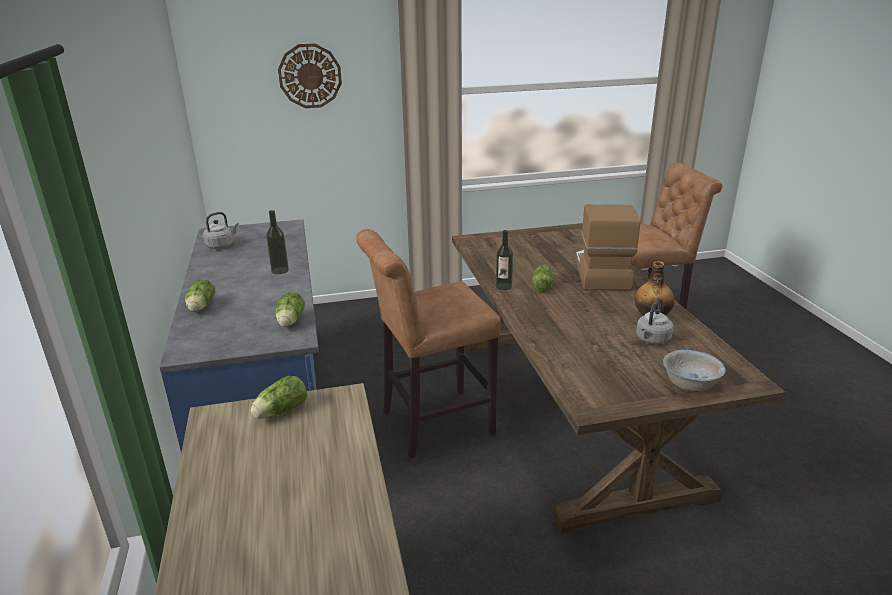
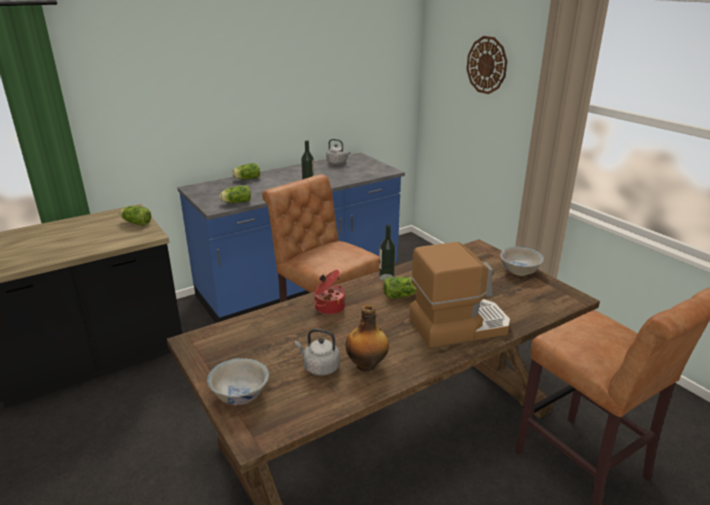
camera: 70 degrees right, 0 degrees up
none -> cooking pot [315,270,345,315]
none -> white bowl [500,247,544,276]

